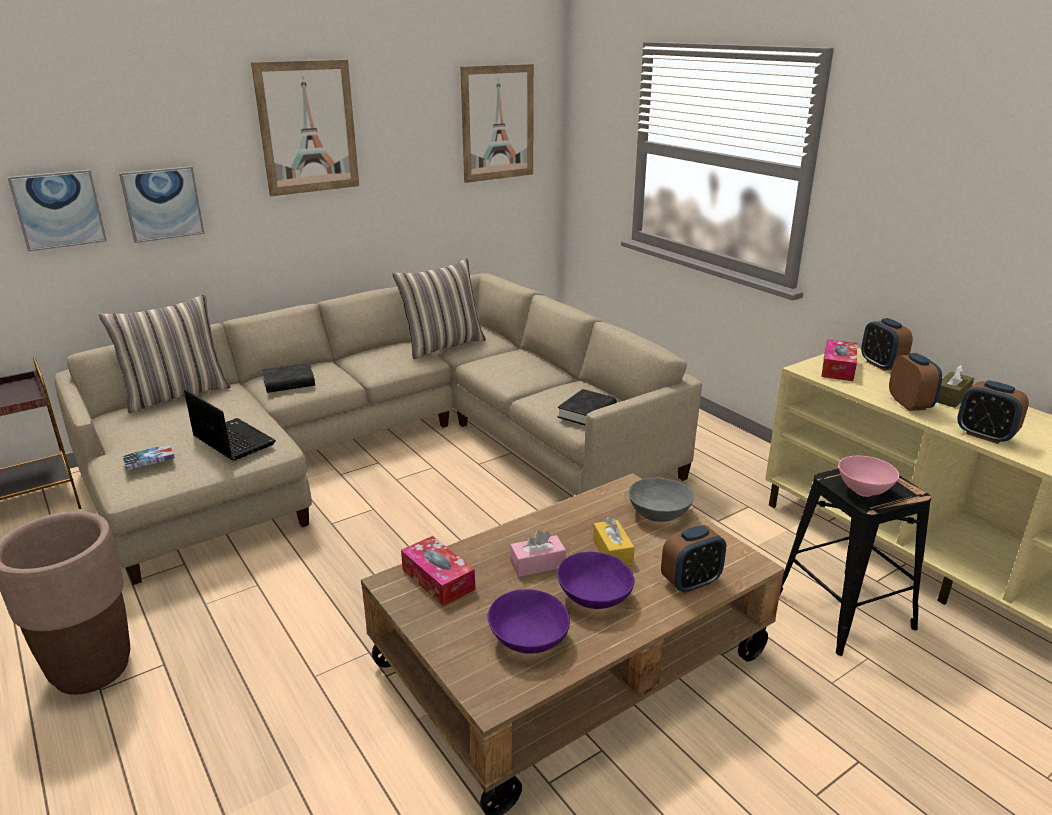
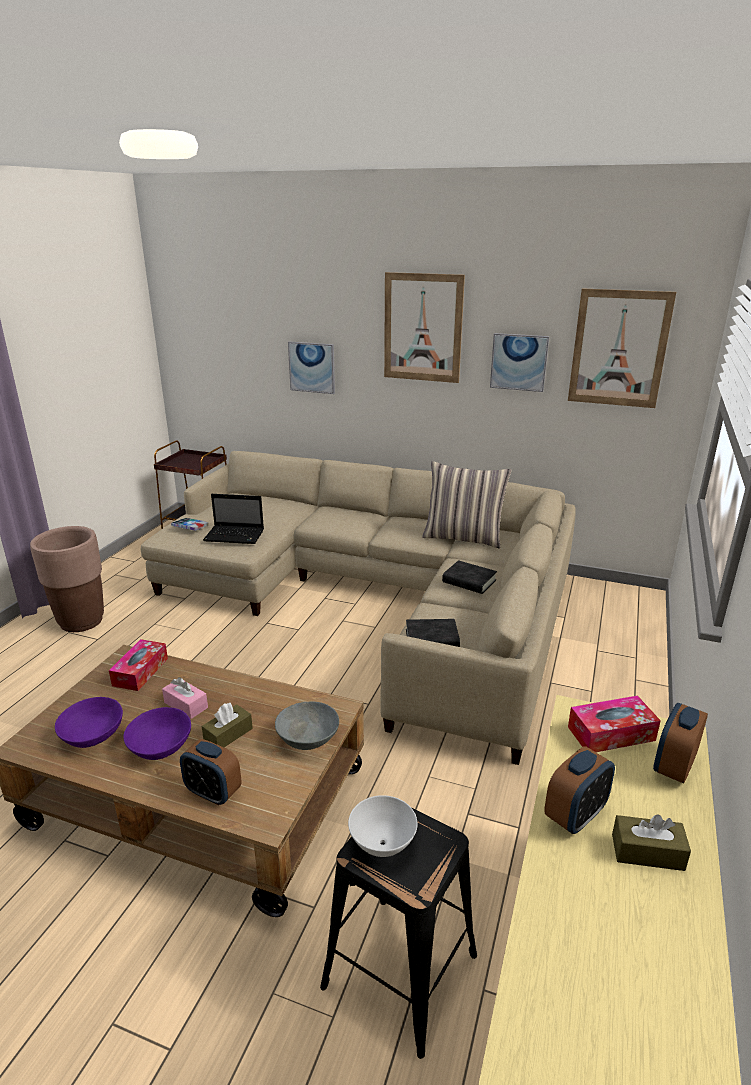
camera: 55 degrees right, 0 degrees up
picture [7,170,107,252] -> picture moved to [490,333,549,392]
pillow [99,294,231,413] -> none
laptop [184,390,276,460] -> laptop turned 90 degrees clockwise [203,494,264,544]
black book [262,363,315,393] -> black book moved to [442,560,497,594]
yellow tissue box [593,517,635,566] -> brown tissue box [202,703,253,747]
pink bowl [838,456,899,497] -> white bowl [348,795,418,857]
alarm clock [957,380,1029,444] -> none

